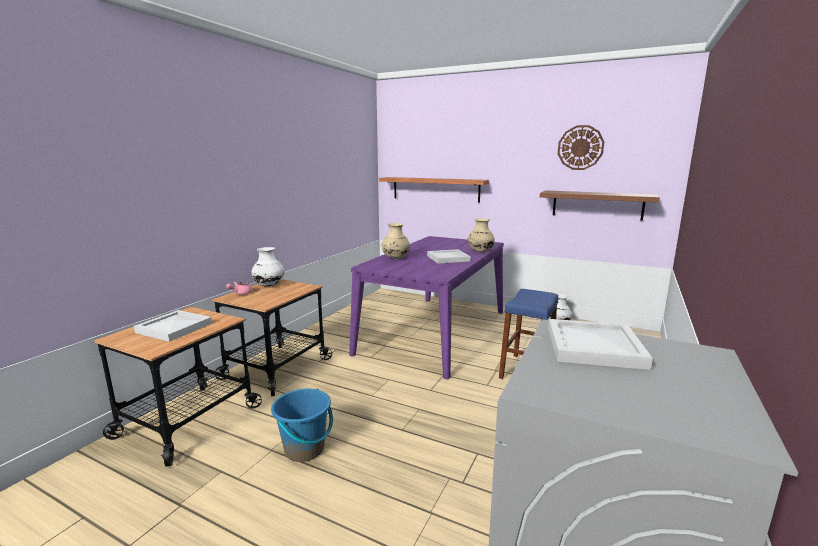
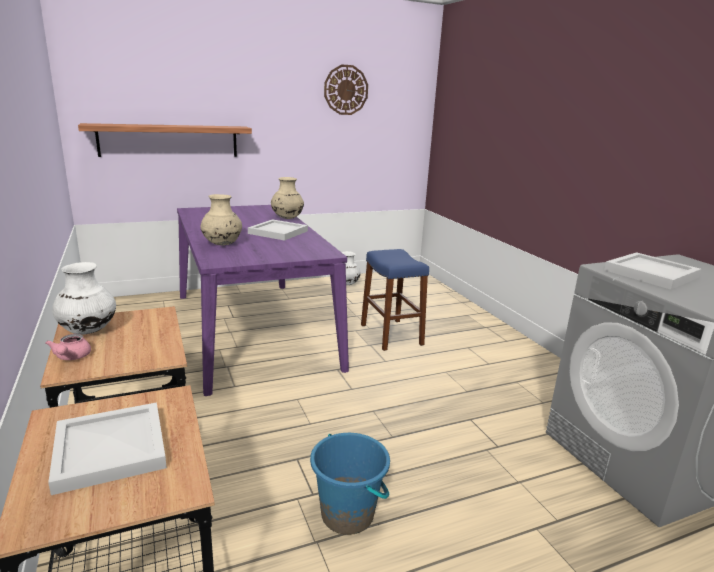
camera: 50 degrees left, 5 degrees up
brown shelf [540,190,660,221] -> none

